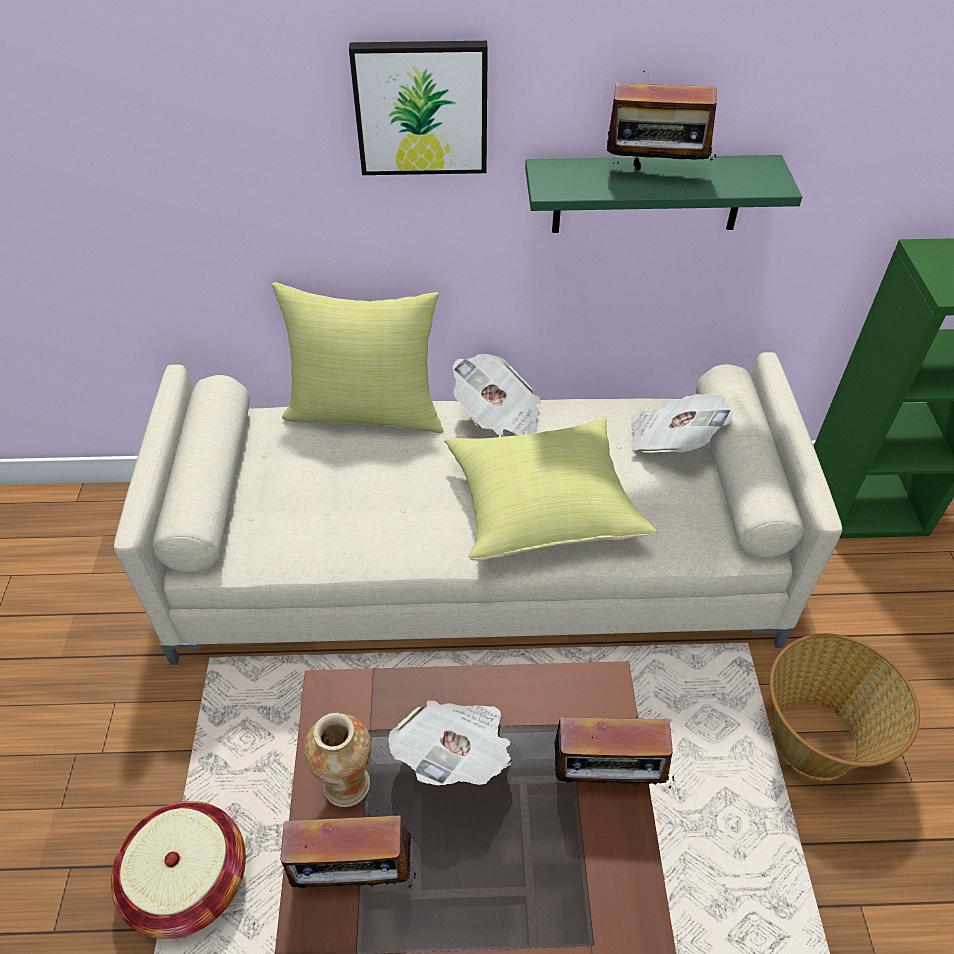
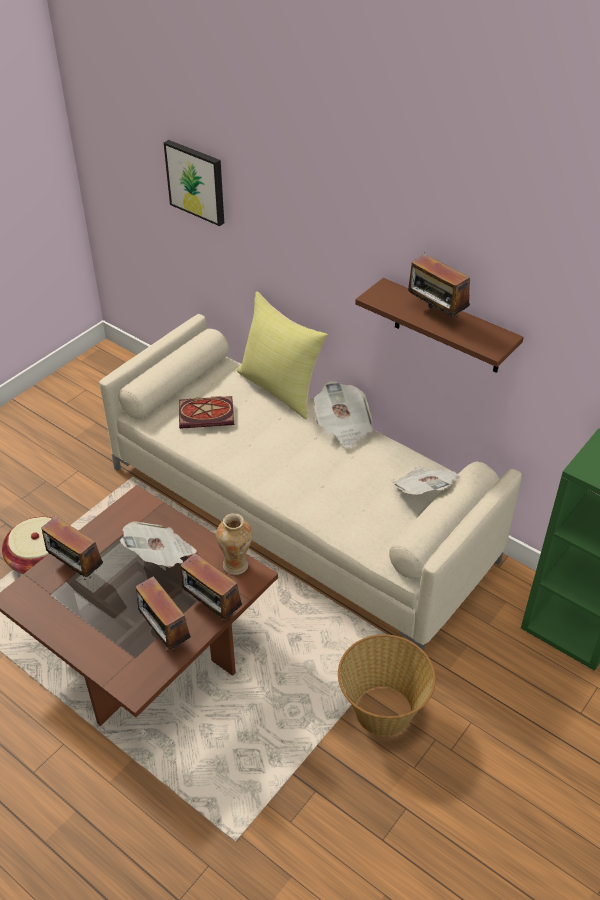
camera: 40 degrees right, 5 degrees down
vase [304,713,372,807] -> vase moved to [216,513,252,575]
picture [349,41,488,175] -> picture moved to [164,140,224,226]
yellow pillow [444,418,657,561] -> none
green shelf [525,155,802,233] -> brown shelf [355,278,524,373]
none -> radio [136,576,191,652]
none -> book [179,396,234,429]

